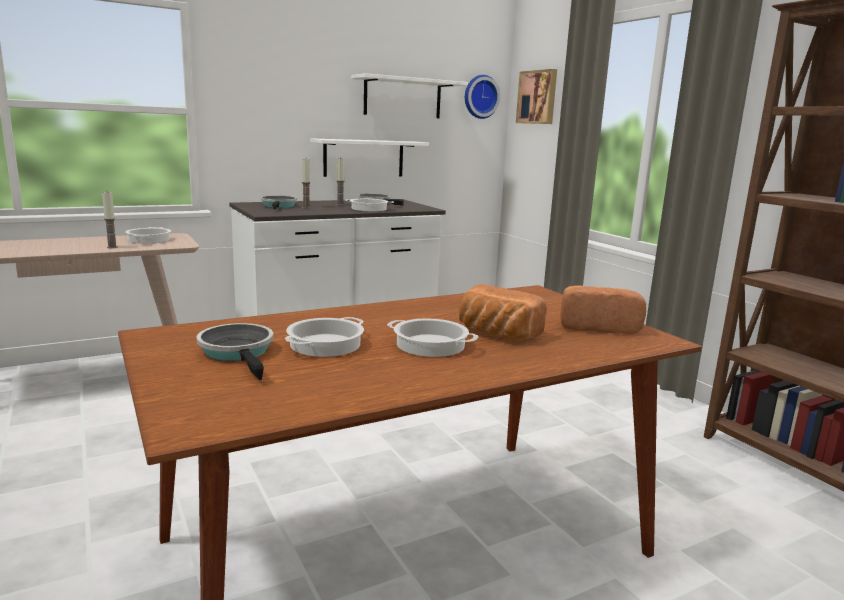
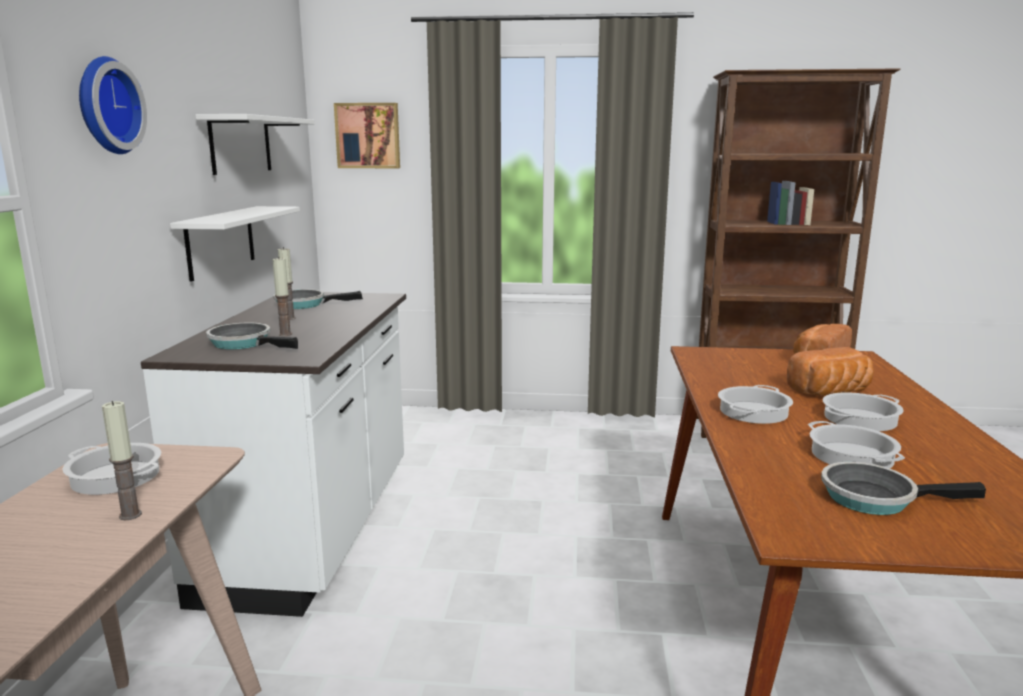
camera: 55 degrees left, 0 degrees up
cooking pot [345,199,394,211] -> cooking pot moved to [718,385,793,424]
wall clock [465,75,500,119] -> wall clock moved to [79,56,147,154]

